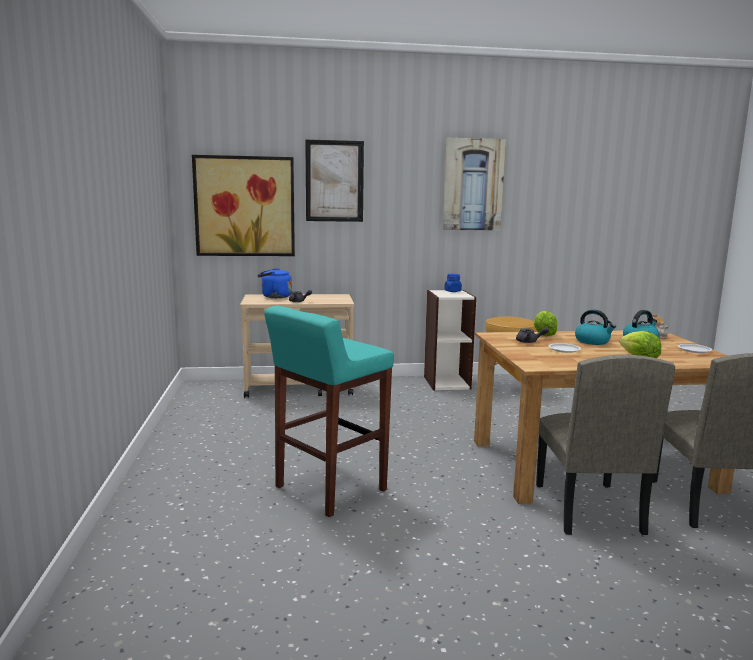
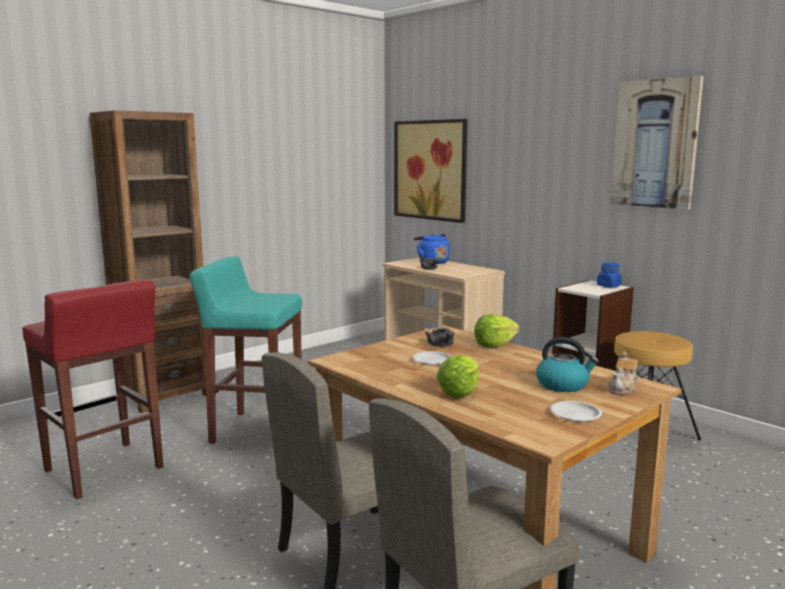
camera: 55 degrees right, 0 degrees up
picture [305,139,364,222] -> none
kettle [575,310,616,345] -> none
none -> red stool [22,279,164,499]
none -> brown bookcase [89,110,206,413]

